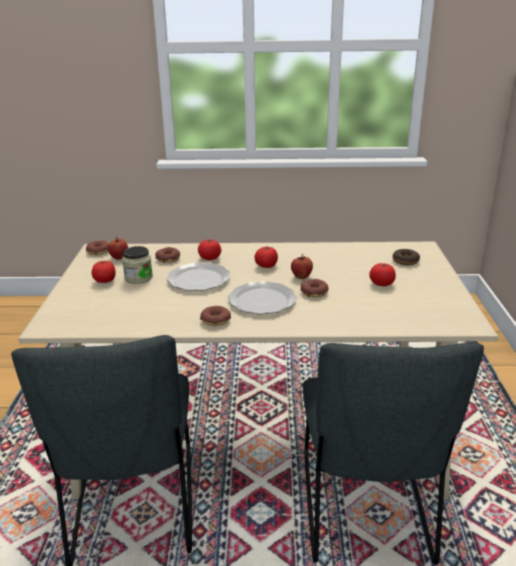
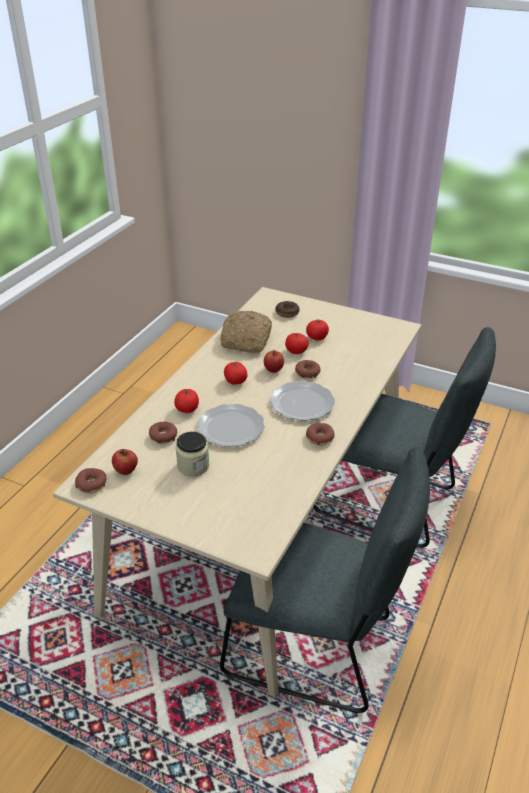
camera: 65 degrees left, 10 degrees up
tomato [92,261,116,283] -> tomato moved to [285,333,309,354]
none -> bread [220,311,272,353]

